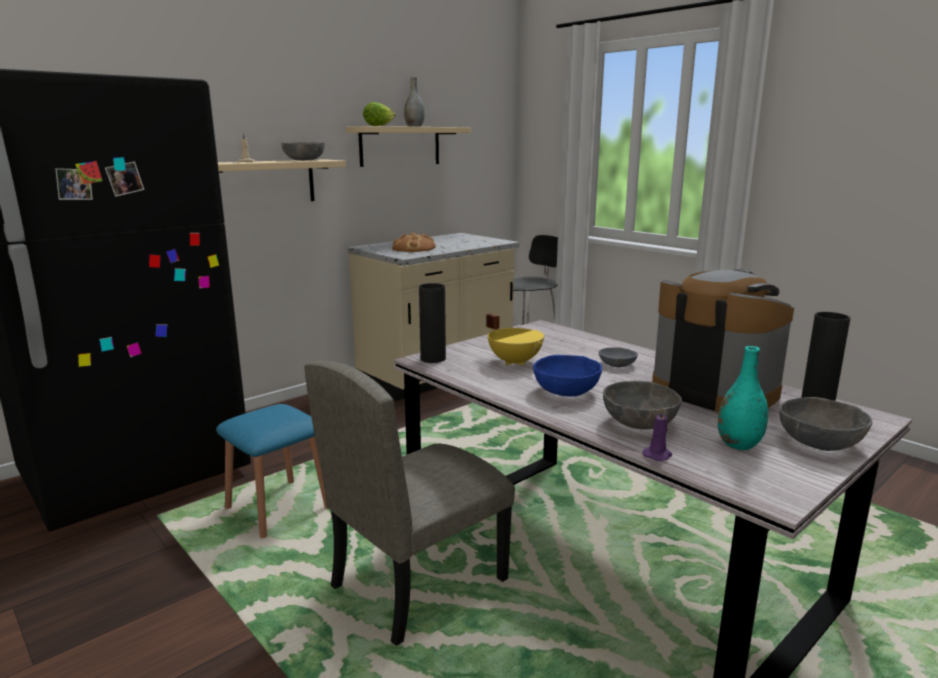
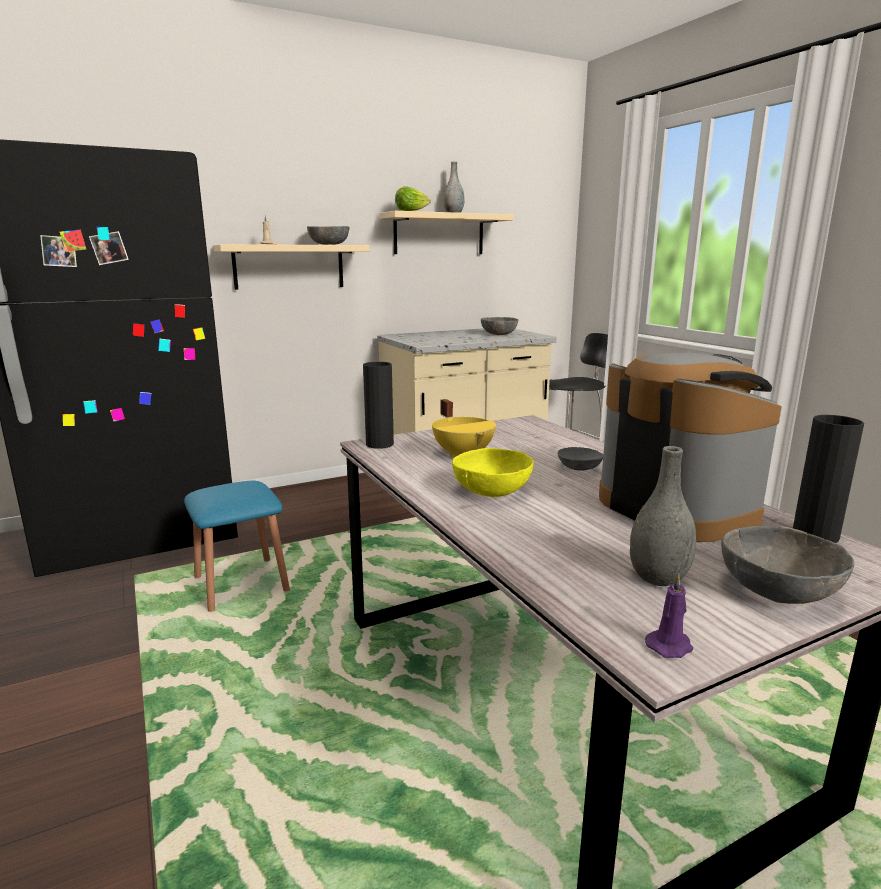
camera: 15 degrees right, 0 degrees up
beige chair [304,361,515,646] -> none
bread [392,233,435,252] -> none
blue bowl [533,355,602,397] -> yellow bowl [452,448,534,497]
grey bowl [603,381,682,430] -> grey bowl moved to [481,317,518,335]
purple candle [642,407,672,461] -> purple candle moved to [645,573,694,658]
turquoise vase [718,346,768,450] -> grey vase [630,446,696,586]

